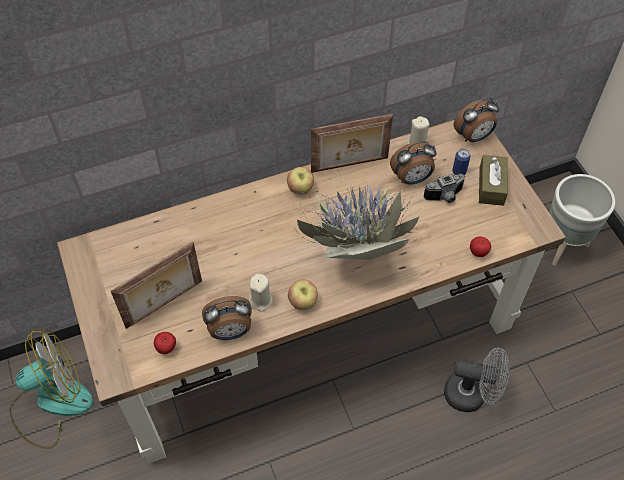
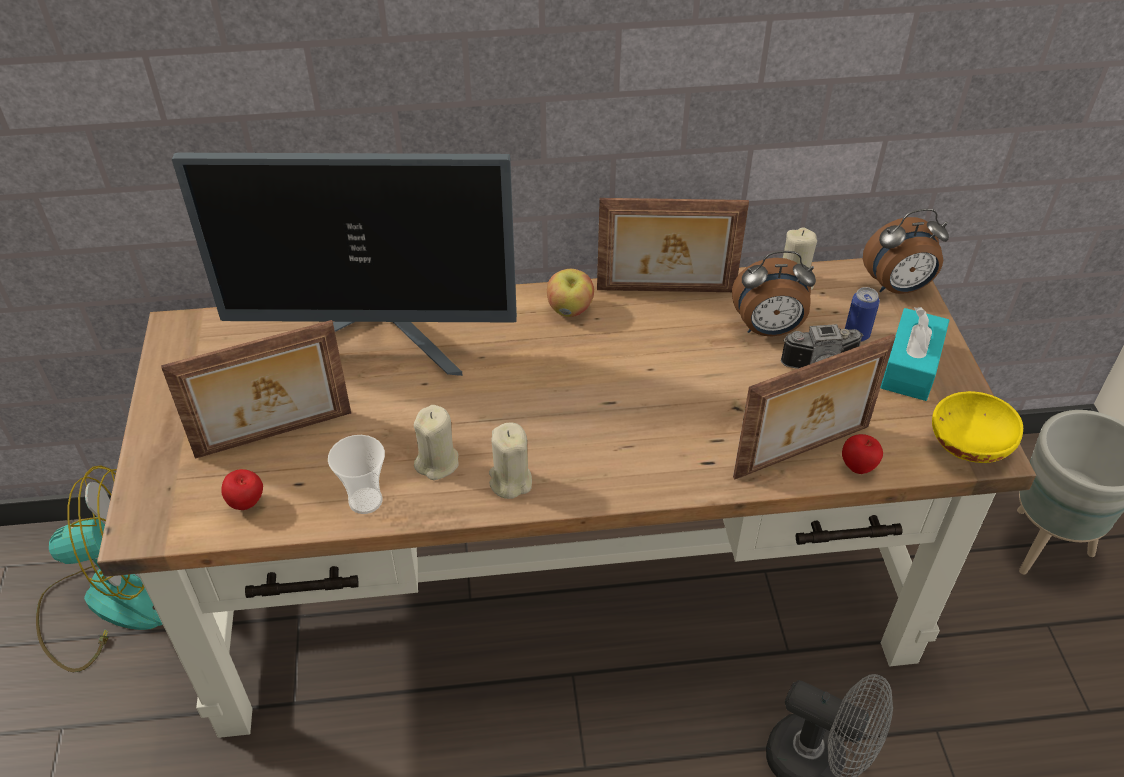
camera: 15 degrees right, 10 degrees down
alarm clock [202,296,252,340] -> cup [328,435,385,514]
apple [288,280,318,310] -> beige candle [489,423,532,499]
potted plant [294,169,423,260] -> none
brown tissue box [479,155,508,206] -> turquoise tissue box [880,307,949,401]
none -> monitor [172,153,517,376]
none -> picture frame [733,334,896,479]
none -> yellow bowl [932,391,1023,463]

